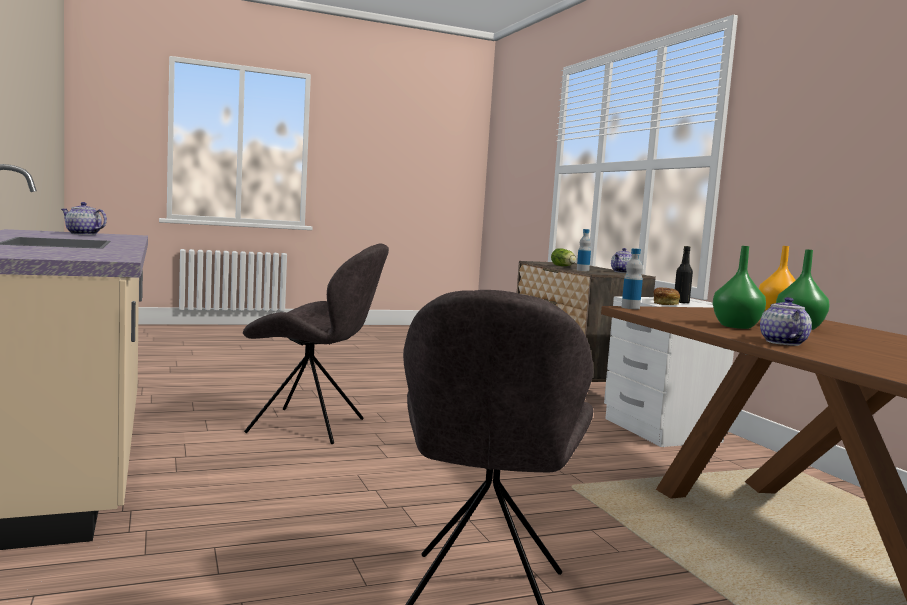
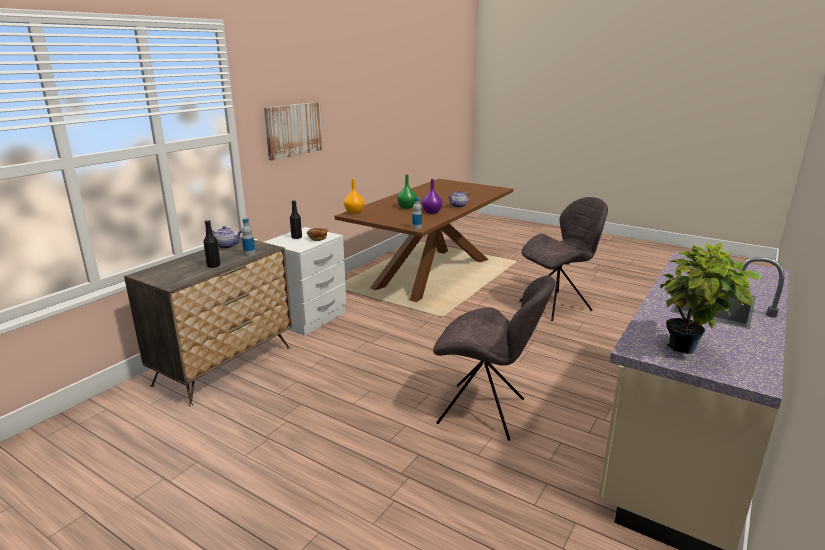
camera: 125 degrees left, 15 degrees up
teapot [61,202,107,235] -> potted plant [660,242,763,354]
grey chair [243,243,389,444] -> grey chair turned 135 degrees clockwise [433,275,556,441]
lettuce [551,248,576,266] -> black bottle [203,220,221,268]
green vase [713,246,766,329] -> purple vase [422,179,442,214]
none -> picture [264,102,323,161]

